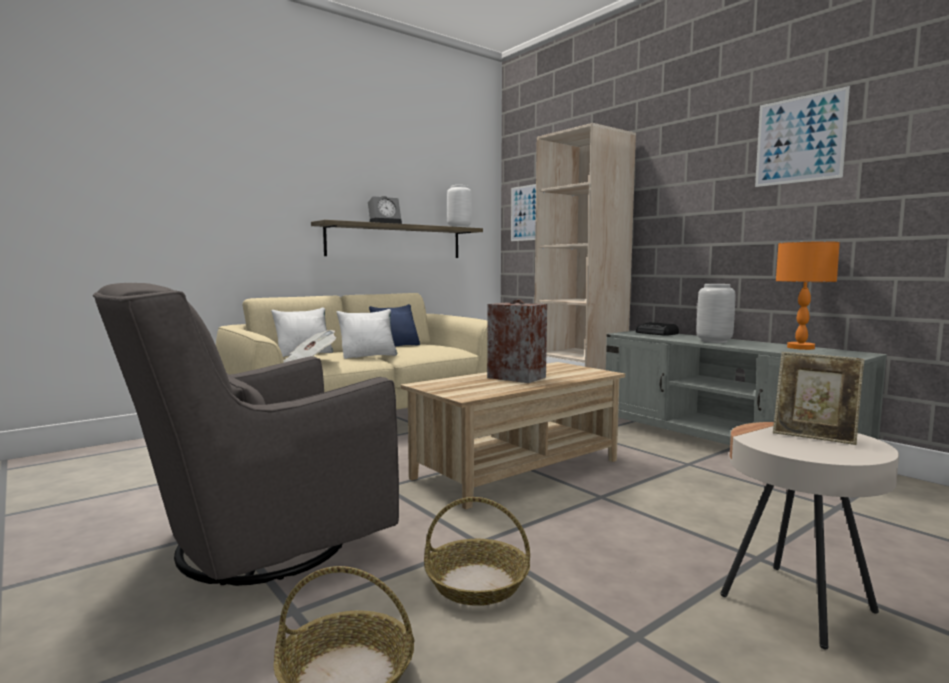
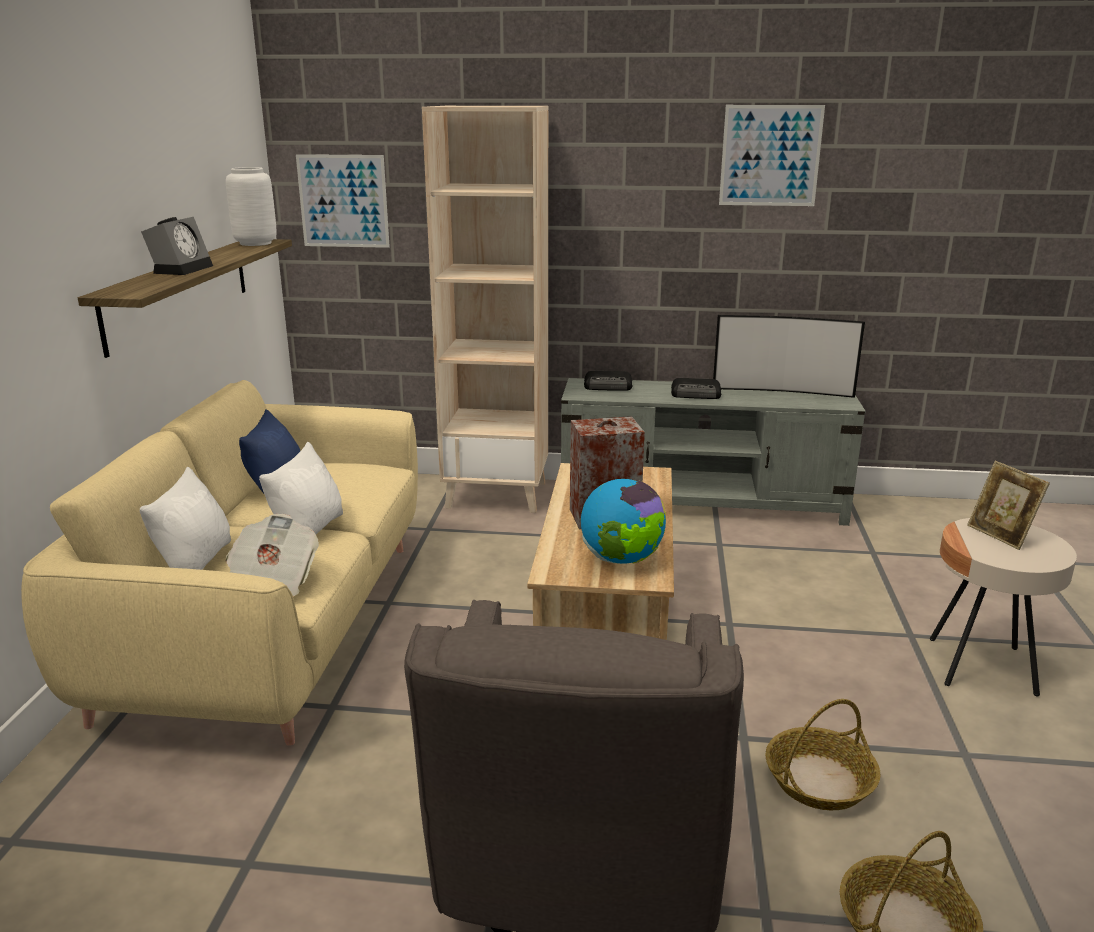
camera: 45 degrees left, 15 degrees up
grey vase [697,284,735,343] -> radio [671,378,721,399]
picture frame [773,352,864,445] -> picture frame turned 75 degrees clockwise [967,461,1050,550]
orange table lamp [776,241,840,350] -> television [713,315,865,398]
none -> globe [581,479,666,564]

